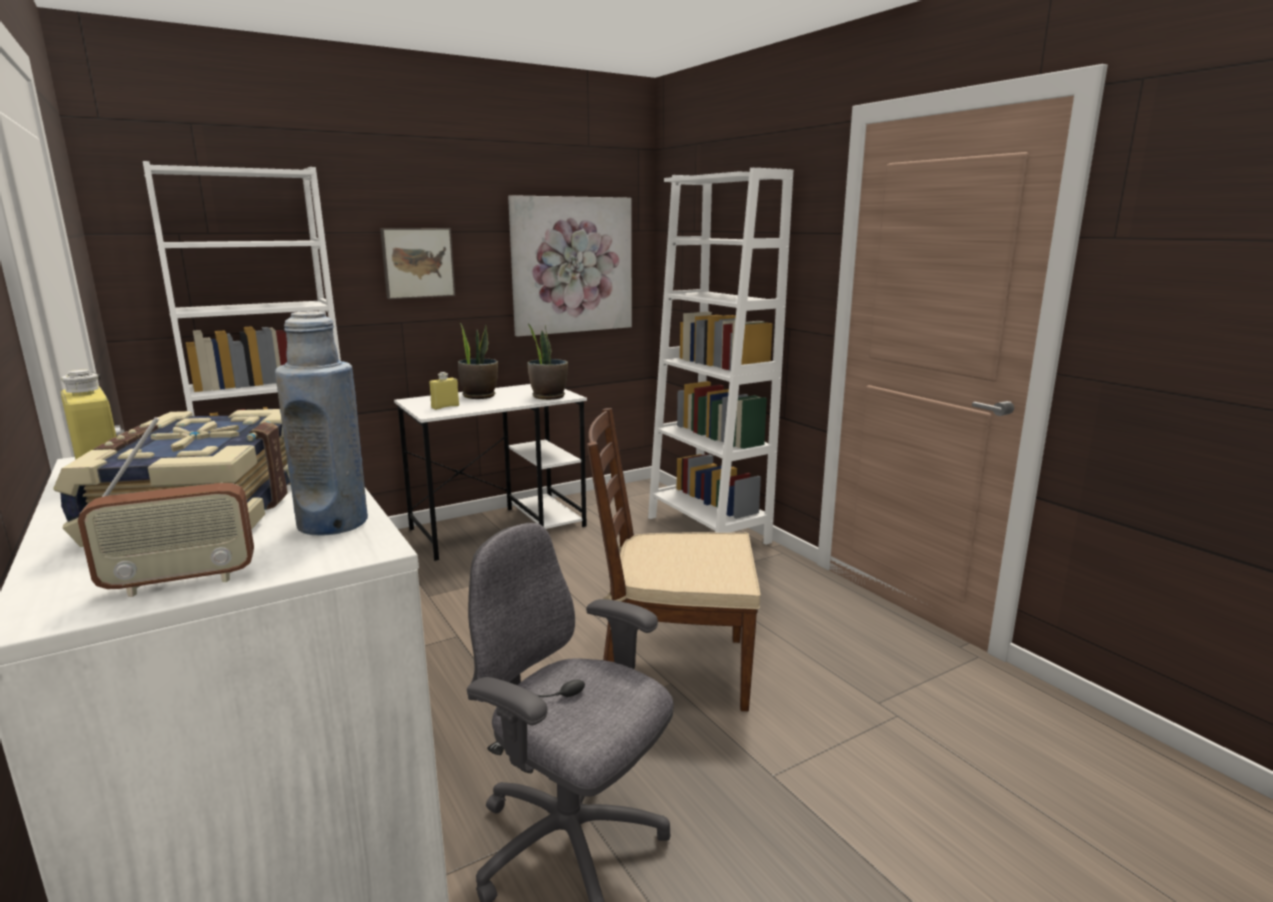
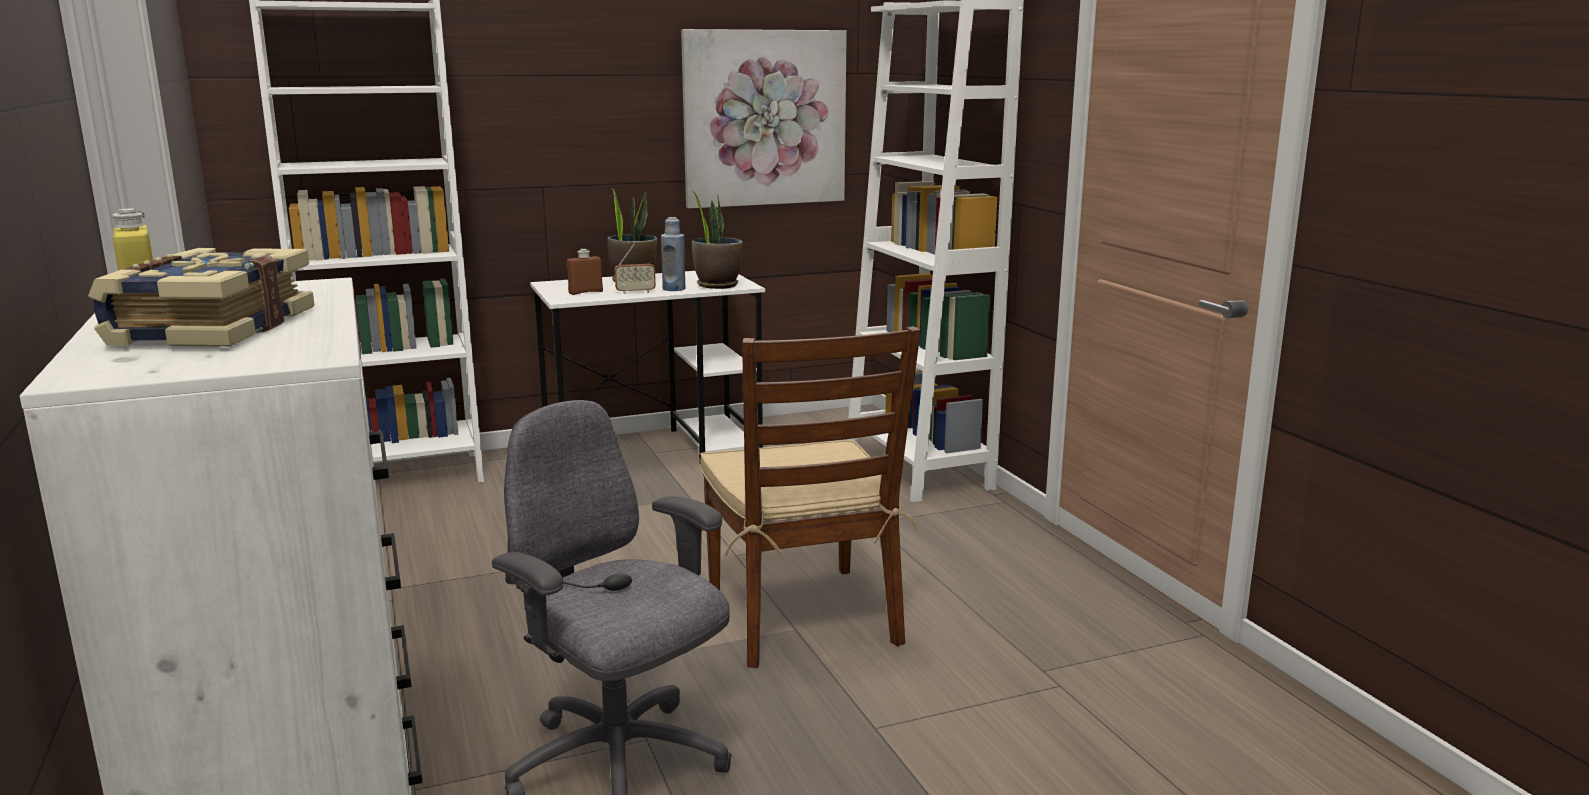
camera: 10 degrees right, 0 degrees up
radio [78,417,254,597] -> radio moved to [615,244,656,294]
blue bottle [275,311,368,536] -> blue bottle moved to [661,217,685,291]
picture [380,228,455,299] -> none
yellow bottle [429,372,459,410] -> brown bottle [567,249,603,295]
brown chair [587,408,761,711] -> brown chair turned 120 degrees counterclockwise [700,326,921,668]

